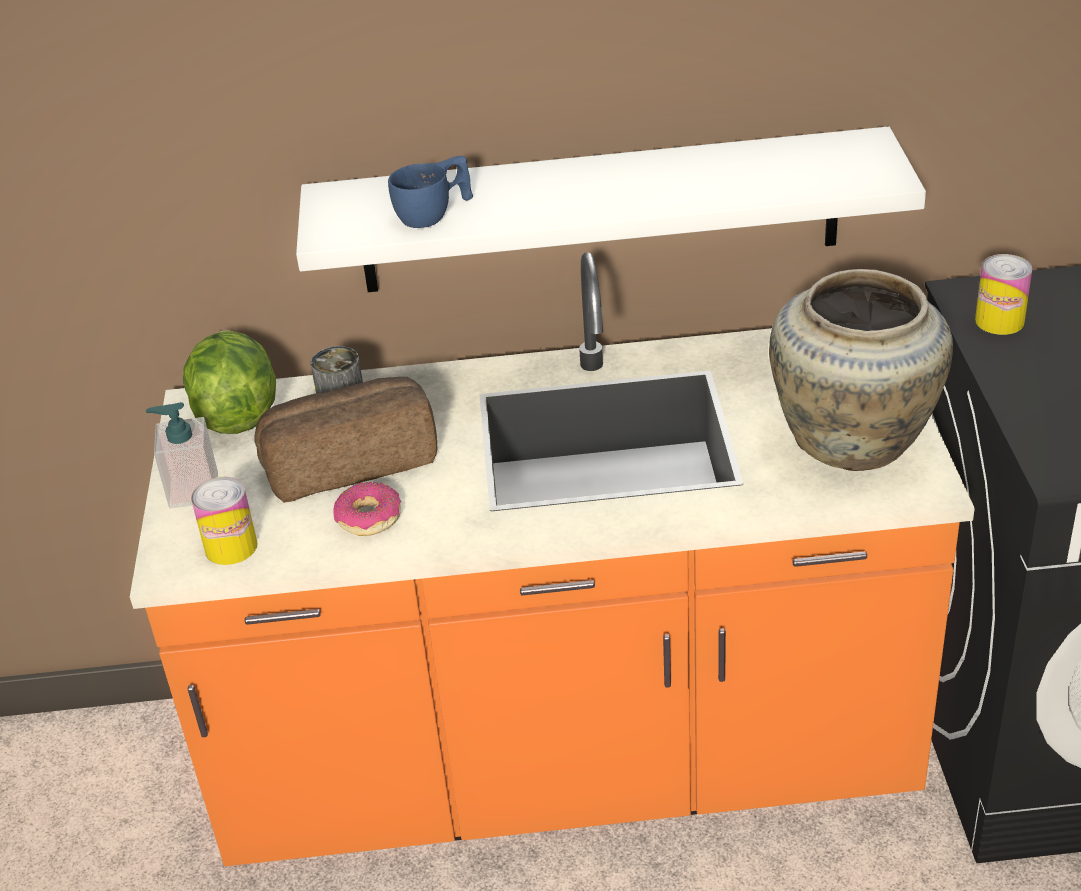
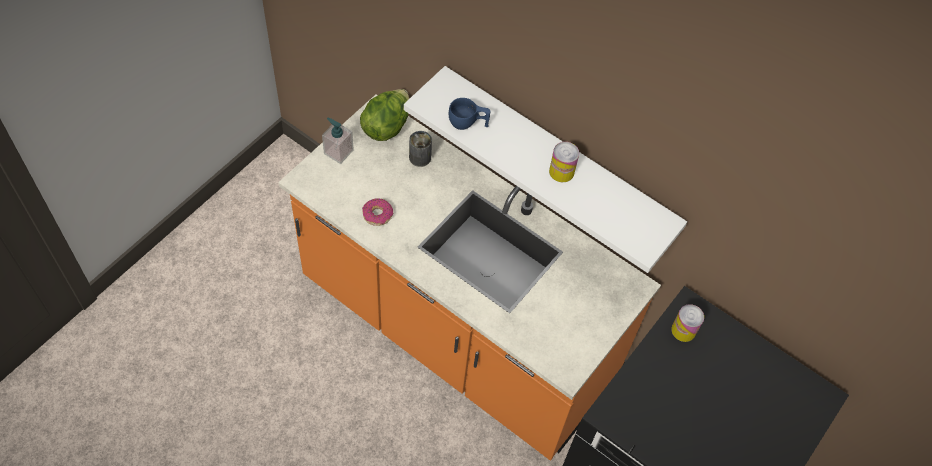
camera: 35 degrees right, 20 degrees up
can [191,477,257,565] -> can moved to [549,142,579,182]
bread [254,377,437,503] -> none
beige vase [769,269,953,471] -> none

